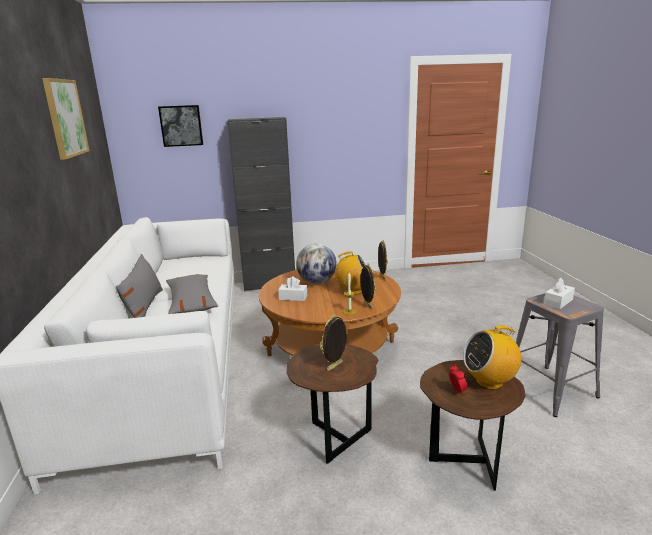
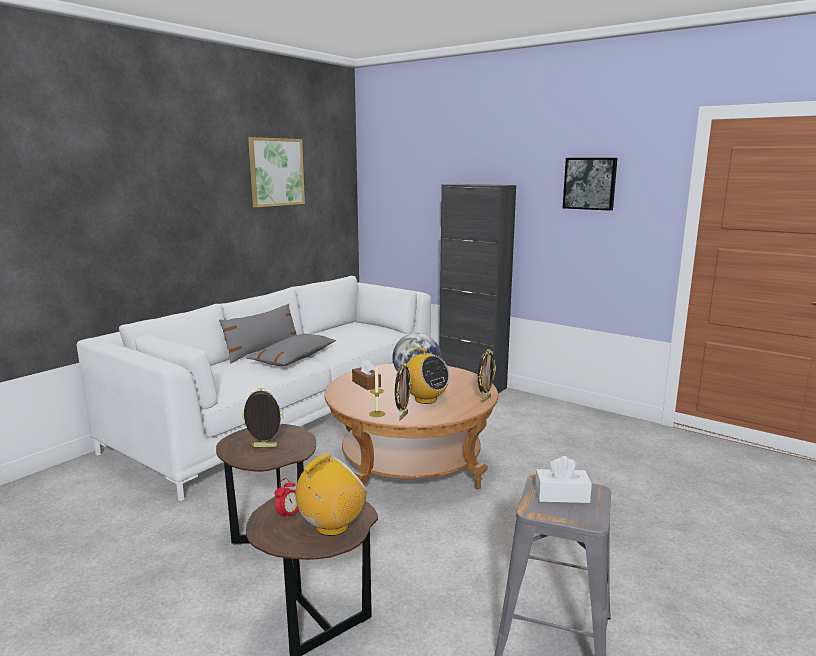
camera: 45 degrees right, 5 degrees down
picture [158,105,203,147] -> picture moved to [563,158,617,211]
white tissue box [278,276,307,301] -> brown tissue box [352,360,381,390]
radio [463,326,521,390] -> radio turned 105 degrees clockwise [295,453,367,536]

